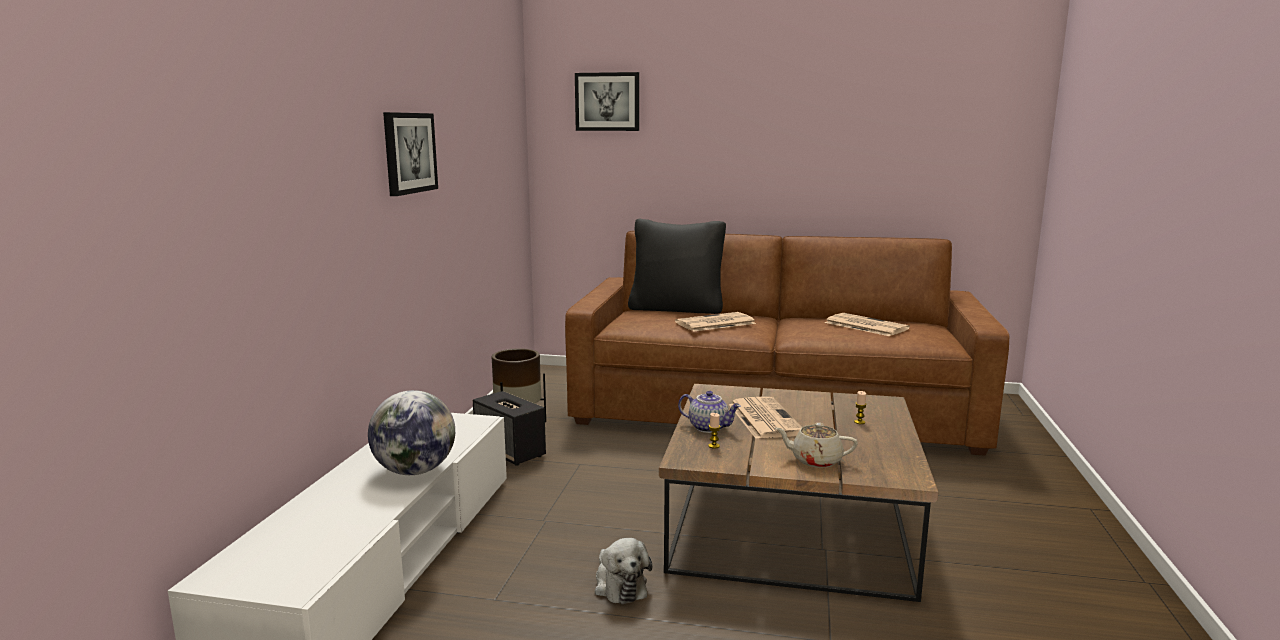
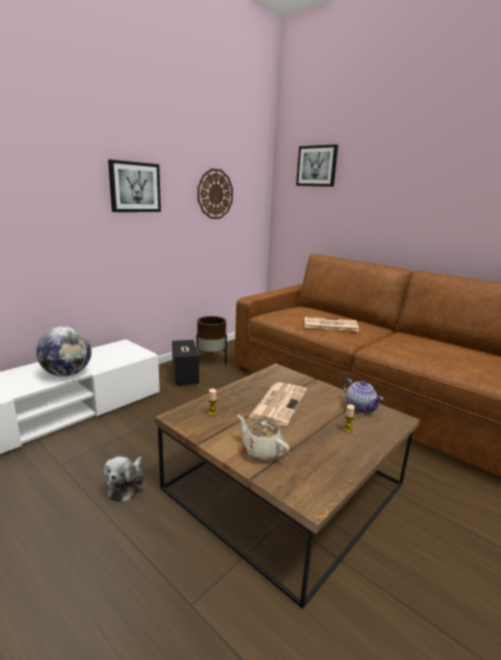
camera: 30 degrees right, 5 degrees up
black pillow [628,219,726,314] -> none
teapot [678,391,741,433] -> teapot moved to [343,378,384,413]
newspaper [825,313,910,336] -> none
none -> wall clock [198,168,233,219]

